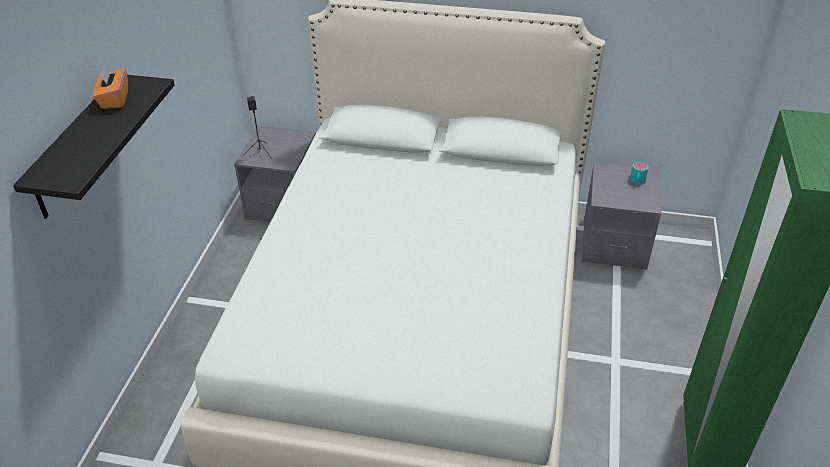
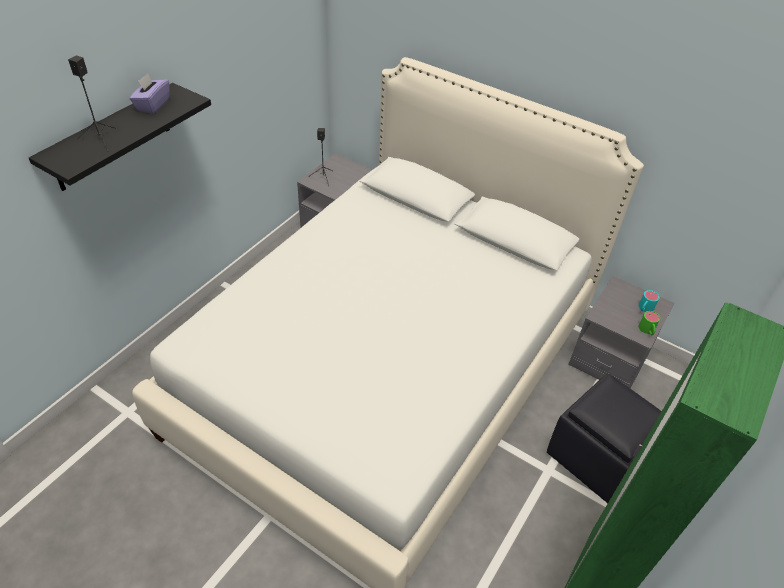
camera: 20 degrees right, 5 degrees up
orange tissue box [93,65,128,109] -> purple tissue box [130,73,170,114]
none -> black speaker [68,55,117,151]
none -> black ottoman [547,374,662,503]
none -> green mug [639,311,660,335]

